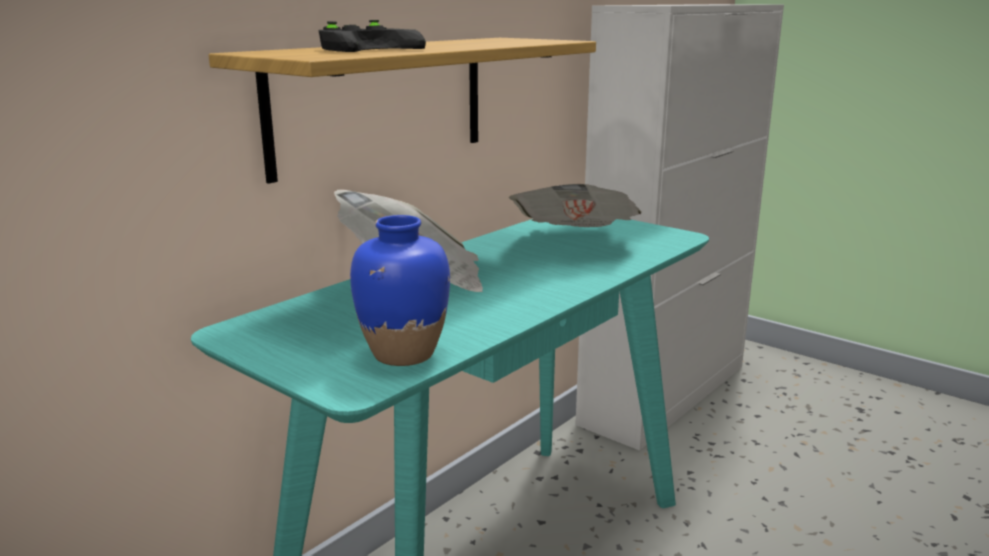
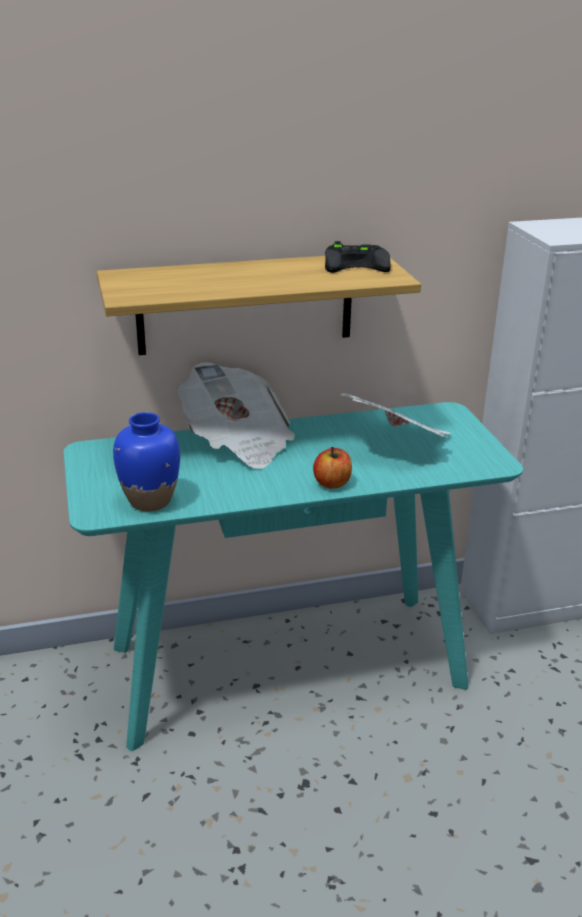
camera: 35 degrees right, 10 degrees up
black game controller [318,20,426,52] -> black game controller moved to [325,241,391,273]
none -> apple [313,447,352,488]

